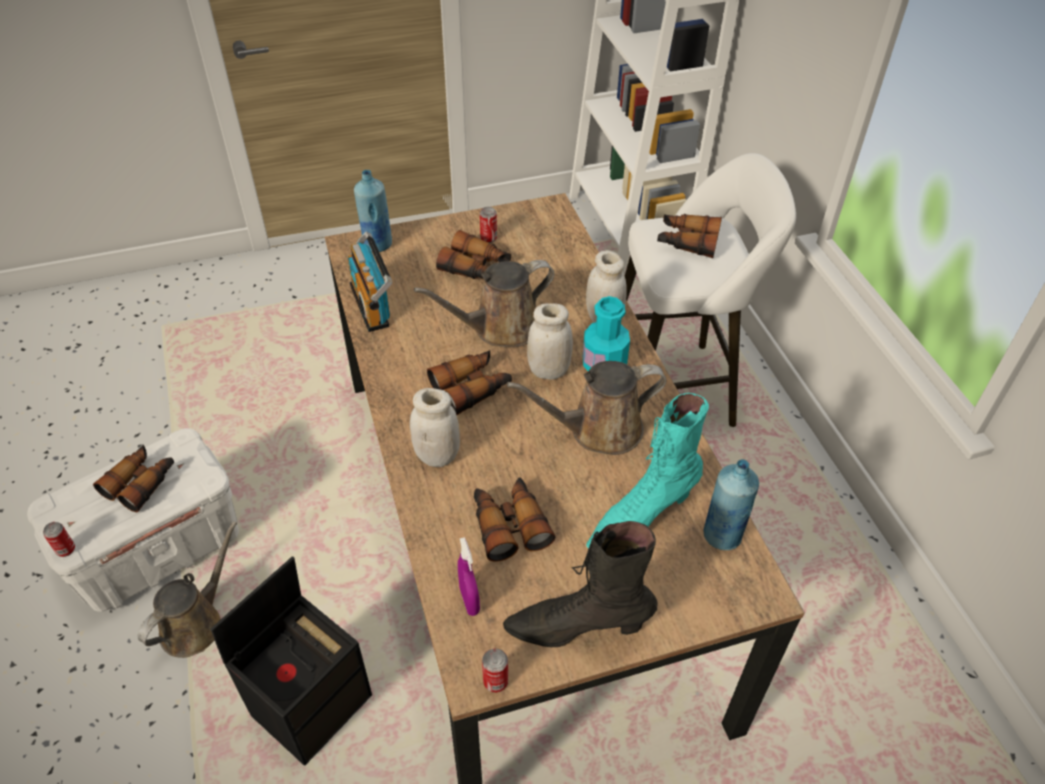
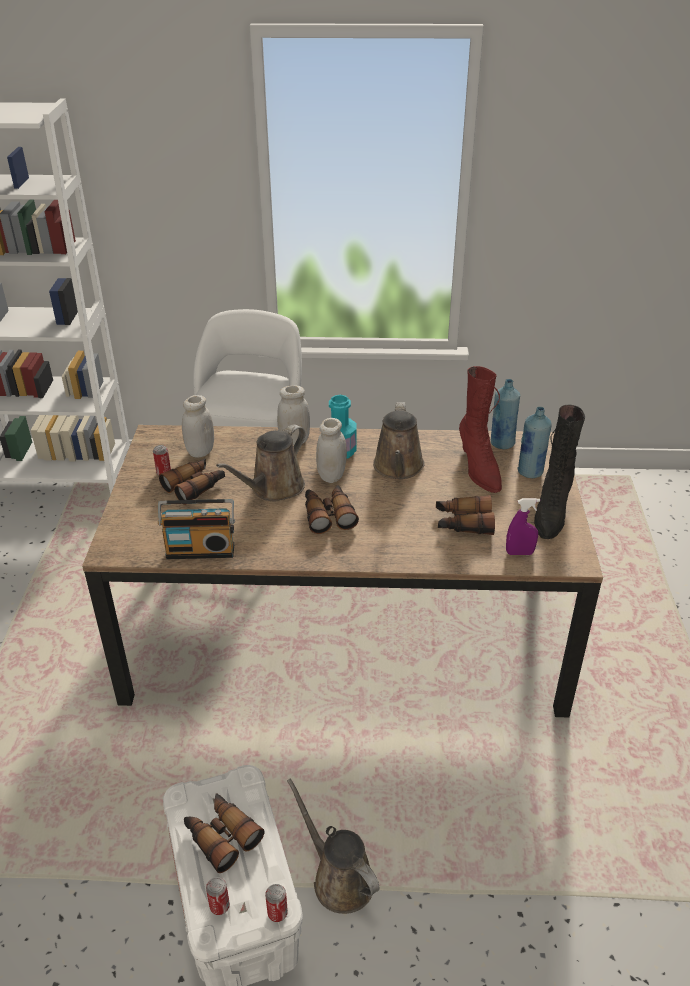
camera: 70 degrees left, 10 degrees down
black storage box [210,556,372,766] -> none
blue bottle [354,170,392,252] -> blue bottle moved to [518,407,552,478]
white jar [410,388,460,467] -> white jar moved to [182,395,214,458]
brown watering can [414,260,554,347] -> brown watering can turned 45 degrees clockwise [216,425,305,502]
can [482,649,508,693] -> can moved to [206,877,230,915]
turquoise boot [586,393,709,548] -> red boot [459,366,502,493]
binoculars [657,214,722,258] -> none

